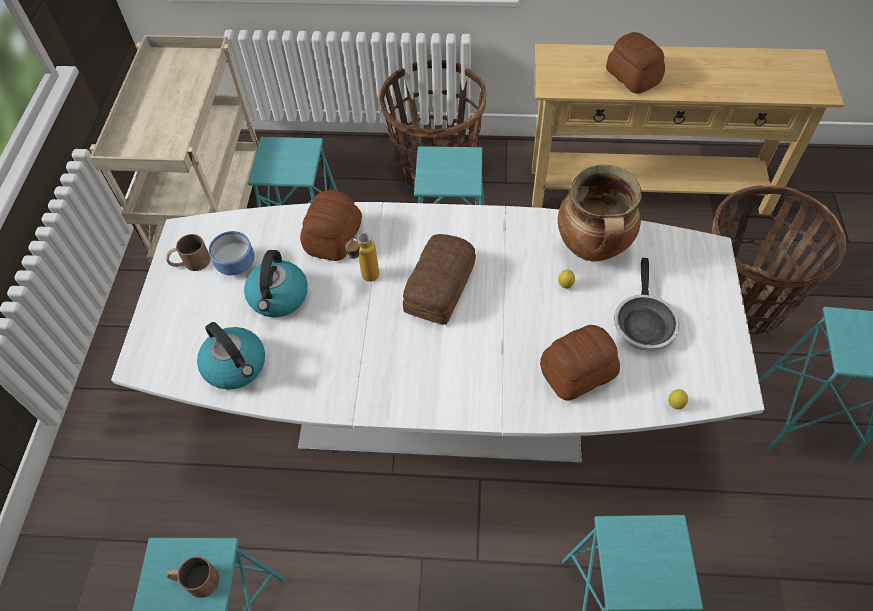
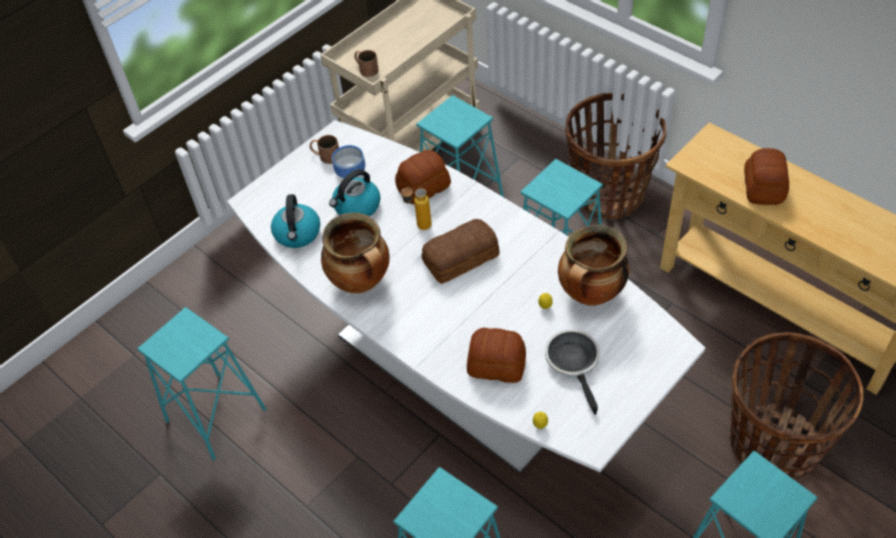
camera: 40 degrees right, 5 degrees down
brown mug [166,556,219,598] -> brown mug moved to [354,50,379,77]
frying pan [614,258,680,350] -> frying pan turned 120 degrees clockwise [545,329,600,415]
none -> cooking pot [321,213,390,293]

